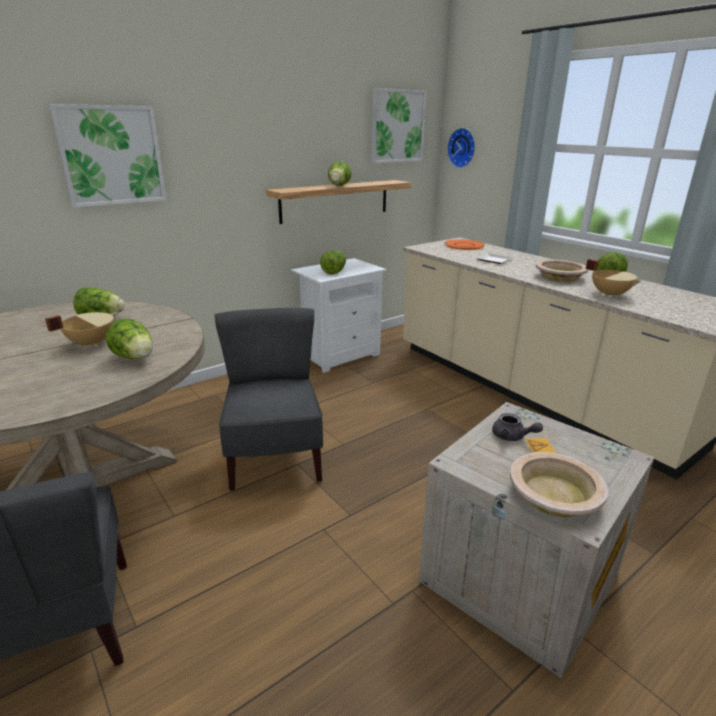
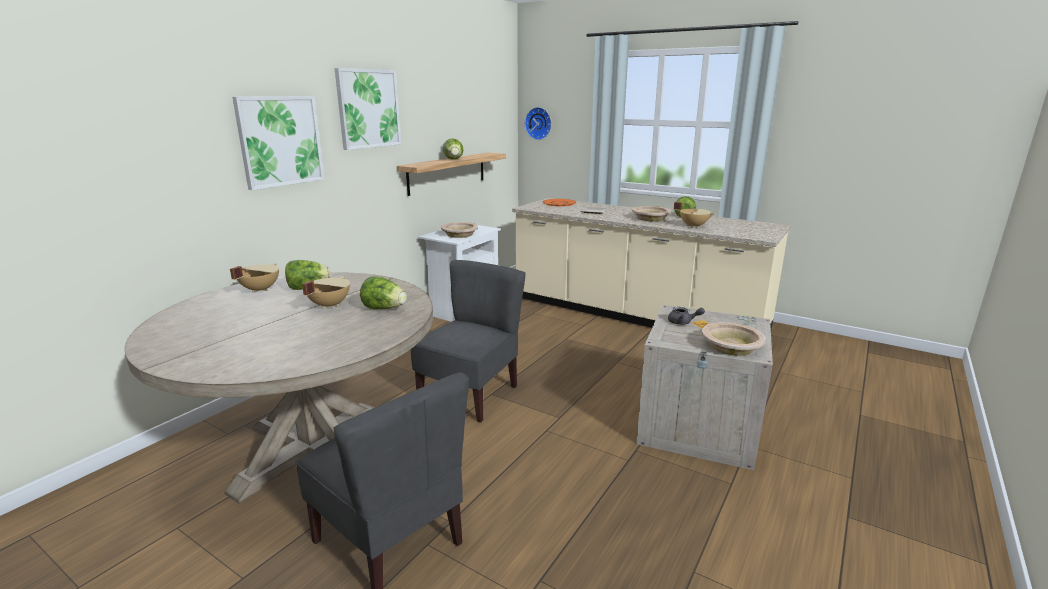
camera: 20 degrees left, 5 degrees down
grey chair [214,308,323,491] -> grey chair turned 60 degrees clockwise [411,260,526,423]
lettuce [320,250,346,274] -> beige bowl [441,222,478,238]
picture [371,88,427,163] -> picture moved to [335,68,401,150]
none -> beige cooking pot [230,263,279,293]

